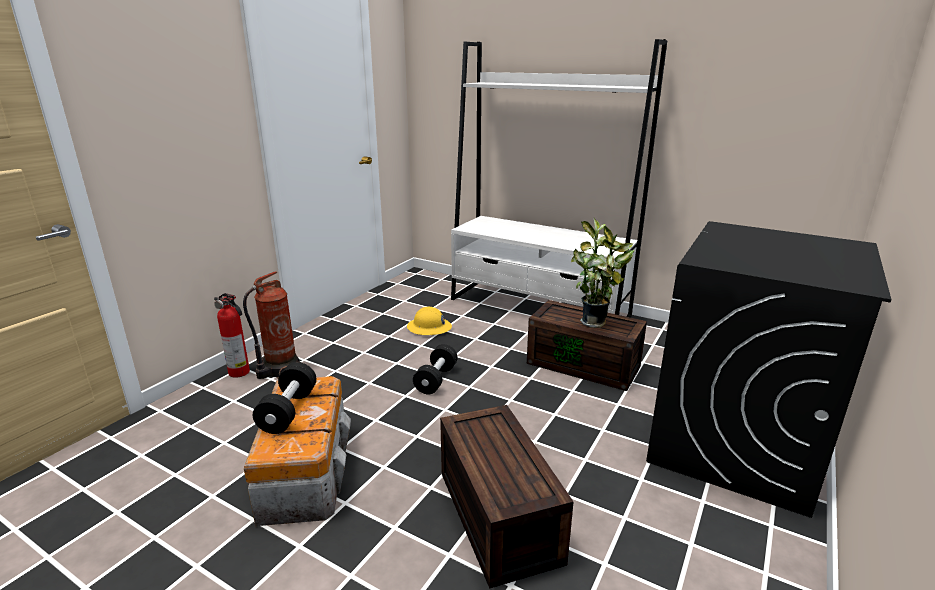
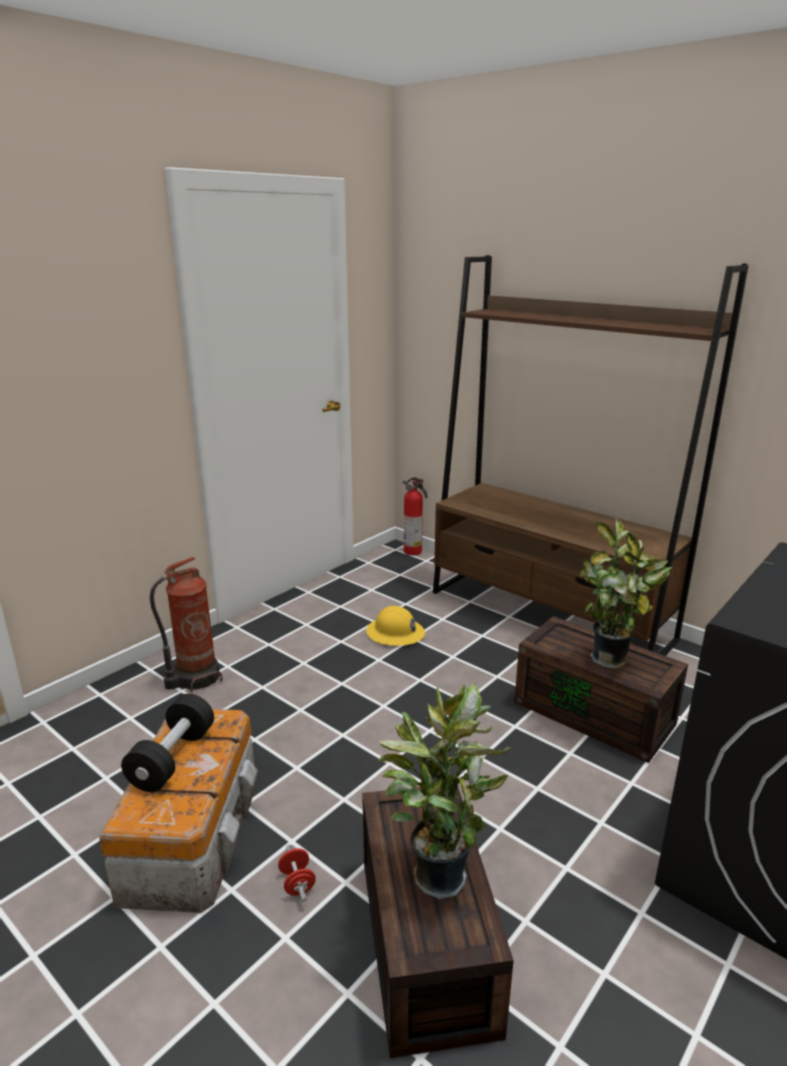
camera: 10 degrees right, 0 degrees up
fire extinguisher [214,293,250,378] -> fire extinguisher moved to [403,477,427,555]
black dumbbell [413,344,458,394] -> none
white bookcase [451,39,667,318] -> brown bookcase [433,255,749,656]
none -> red dumbbell [278,845,316,902]
none -> potted plant [378,683,512,899]

